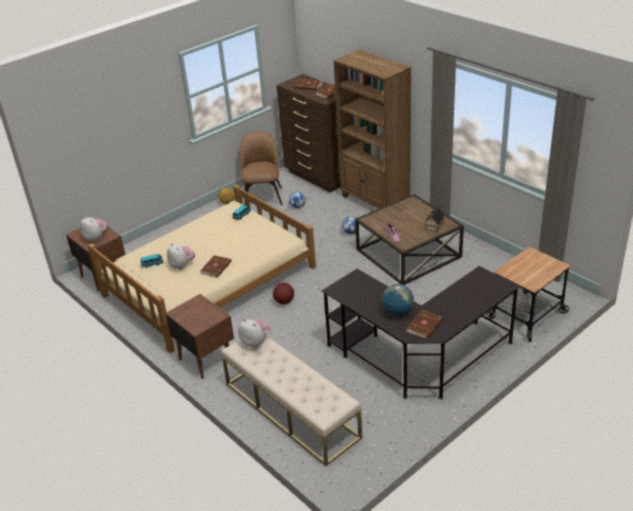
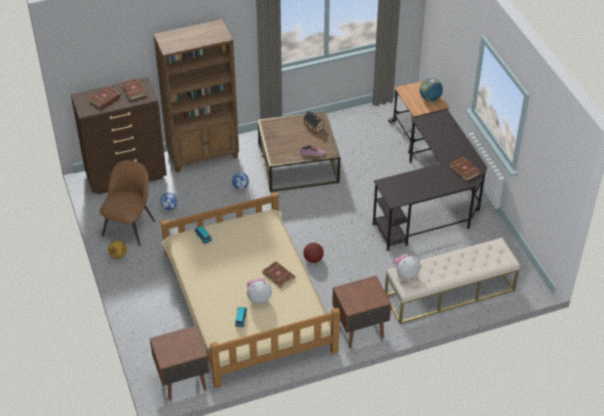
camera: 70 degrees left, 10 degrees up
plush toy [80,216,108,242] -> none
brown chair [239,131,283,206] -> brown chair turned 90 degrees clockwise [100,160,155,246]
globe [382,284,414,316] -> globe moved to [420,78,443,101]

